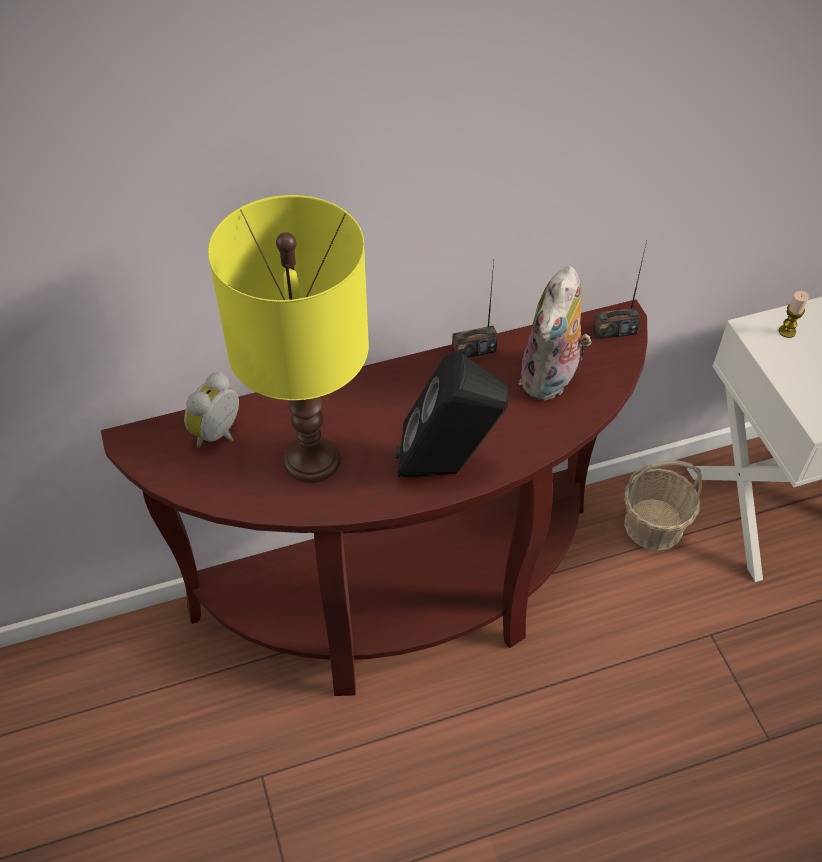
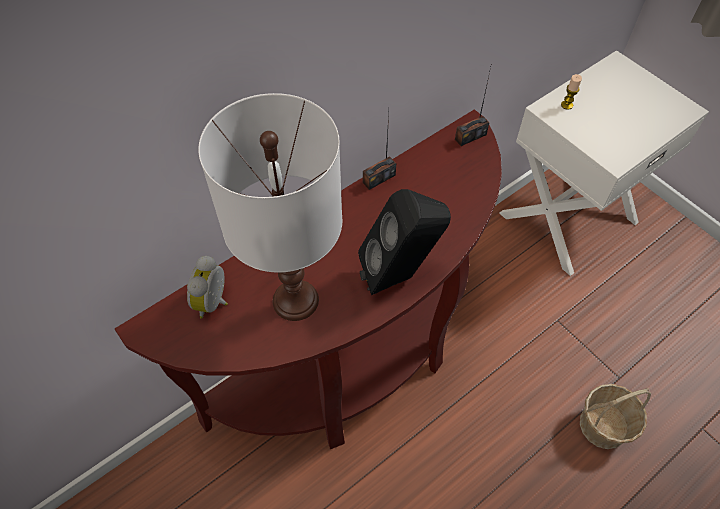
camera: 20 degrees left, 5 degrees up
yellow table lamp [208,195,369,483] -> white table lamp [198,93,342,321]
plush toy [519,266,591,401] -> none
basket [624,460,702,551] -> basket moved to [580,384,651,449]

